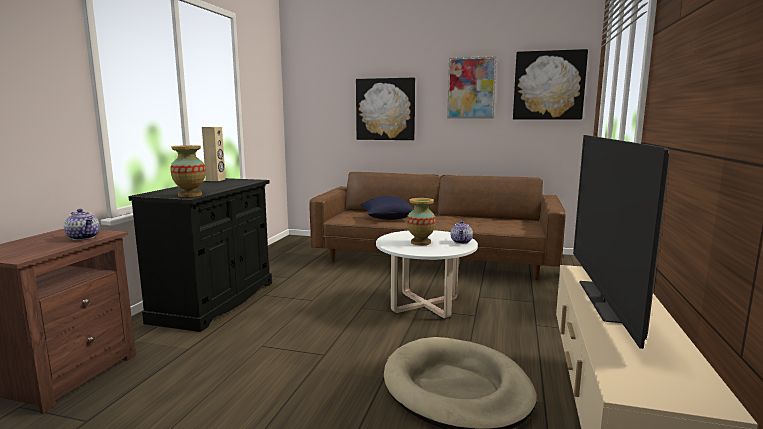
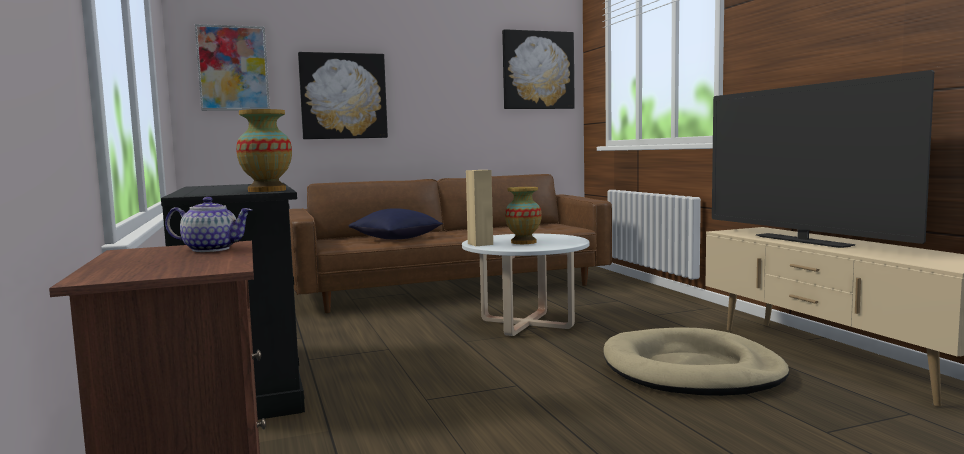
camera: 35 degrees left, 5 degrees down
beige speaker [202,127,226,181] -> beige speaker moved to [466,170,493,246]
picture [447,56,497,118] -> picture moved to [195,24,270,111]
teapot [451,221,473,244] -> none

